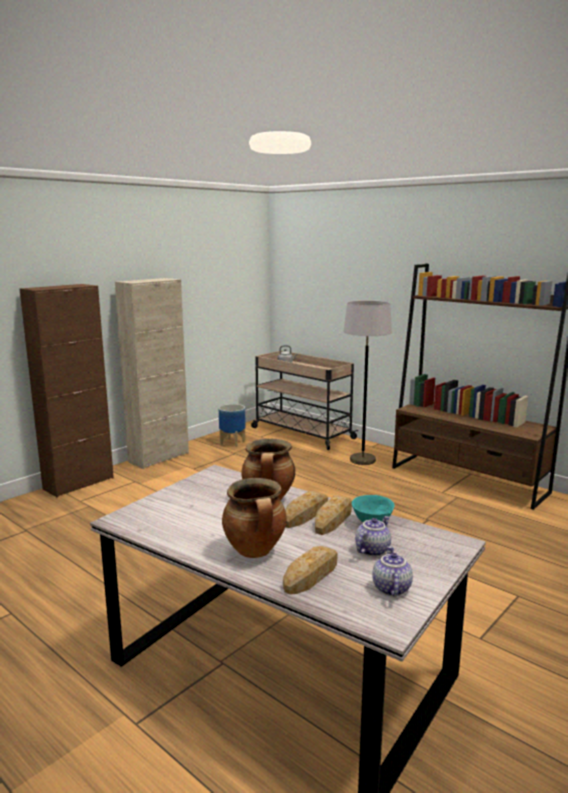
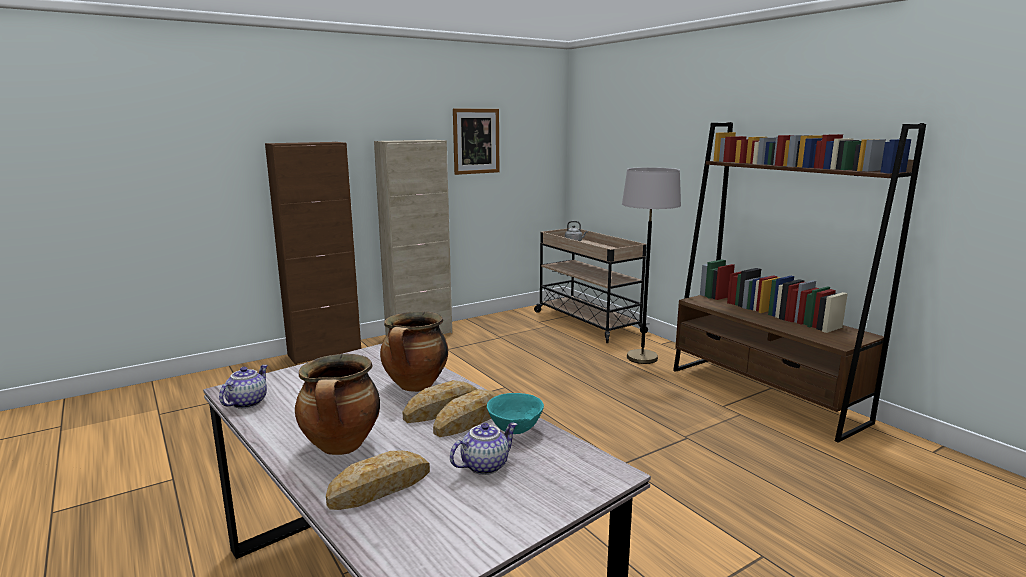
camera: 15 degrees right, 0 degrees up
planter [219,404,246,447] -> none
teapot [372,546,413,597] -> teapot moved to [219,365,268,409]
none -> picture [453,108,499,175]

